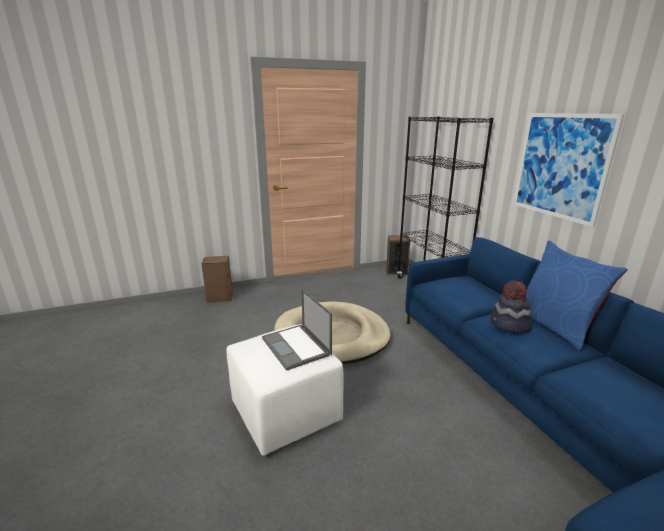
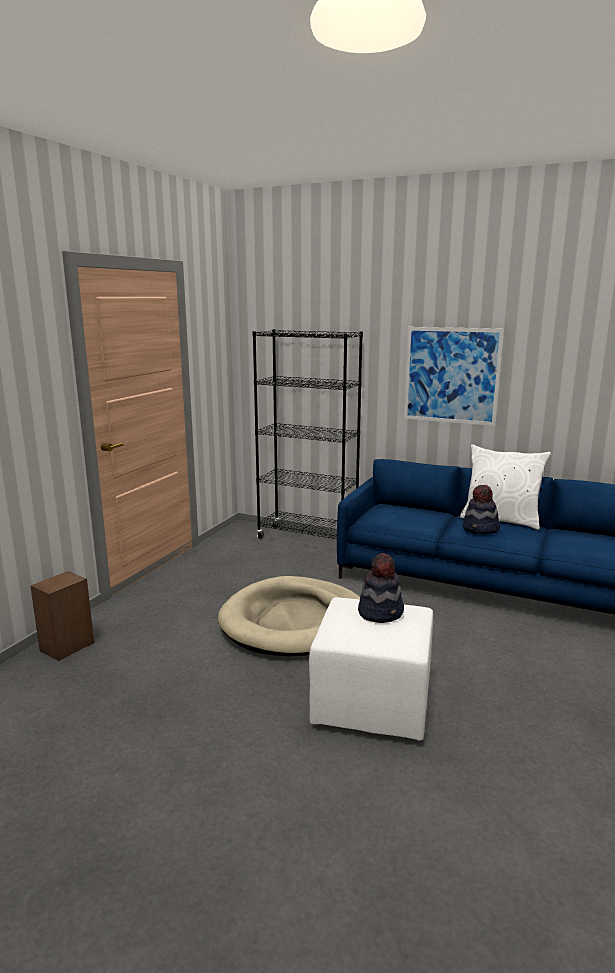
camera: 45 degrees left, 5 degrees down
laptop [262,289,332,371] -> hat [358,553,404,623]
speaker [386,235,410,275] -> none
blue pillow [526,240,628,351] -> white pillow [460,444,551,530]

